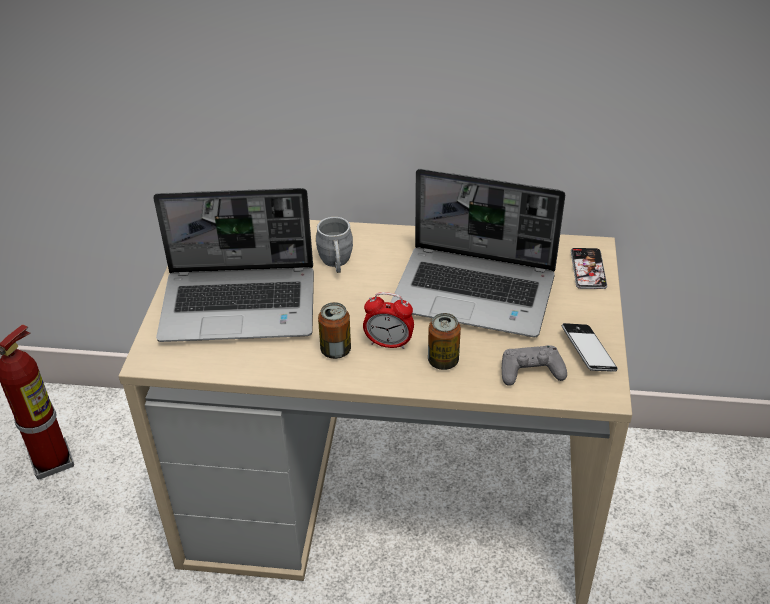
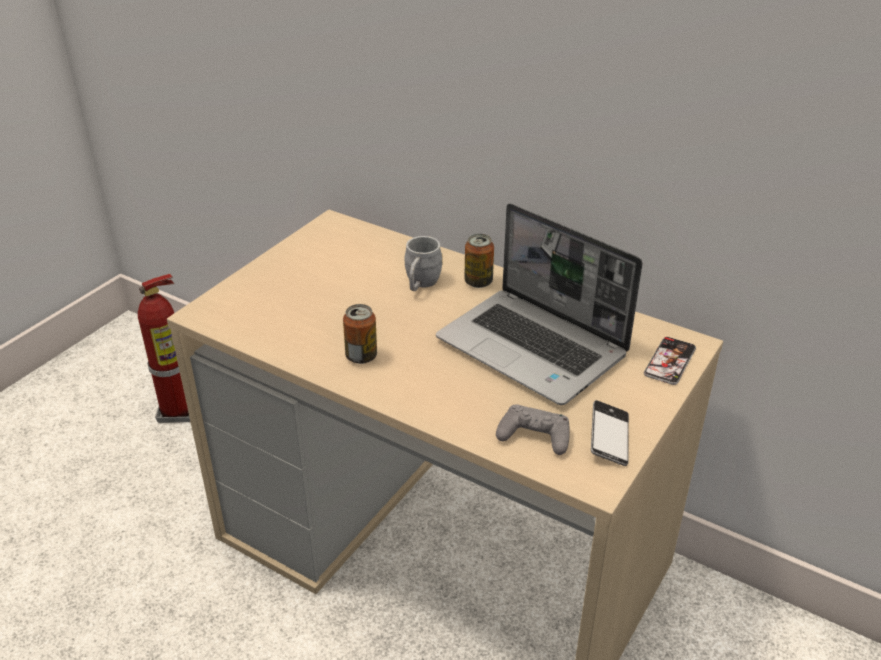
camera: 25 degrees right, 5 degrees down
laptop [153,188,314,342] -> none
alarm clock [363,292,414,349] -> none
can [428,313,461,370] -> can moved to [464,234,494,288]

